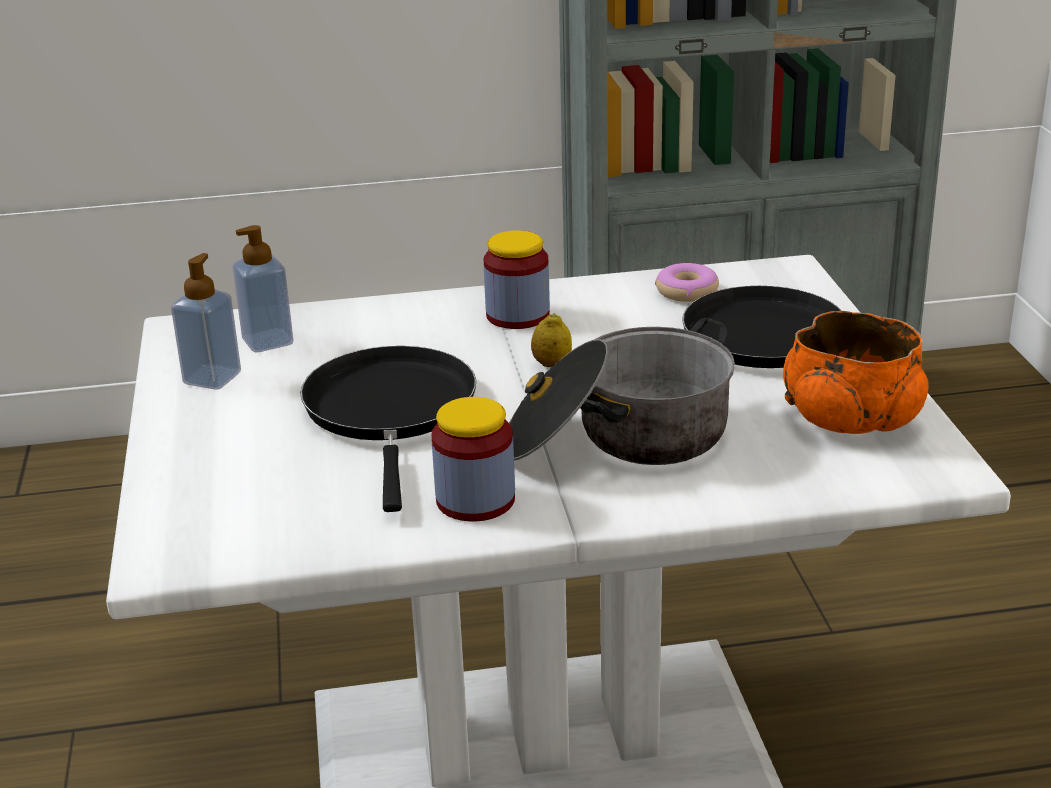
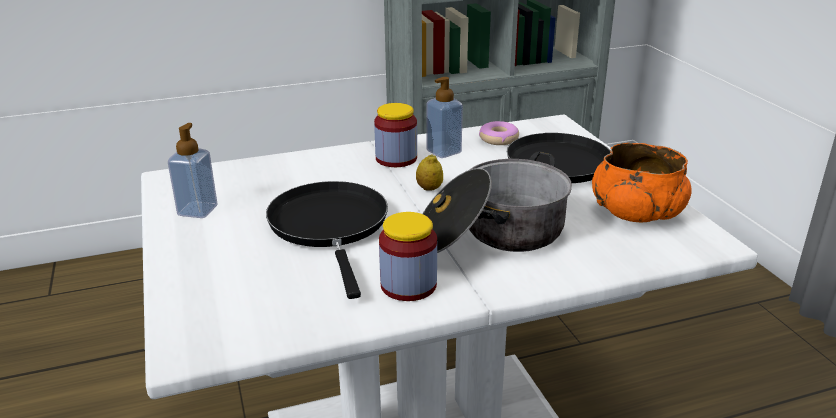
camera: 10 degrees left, 0 degrees up
soap dispenser [233,225,293,352] -> soap dispenser moved to [426,77,463,158]

